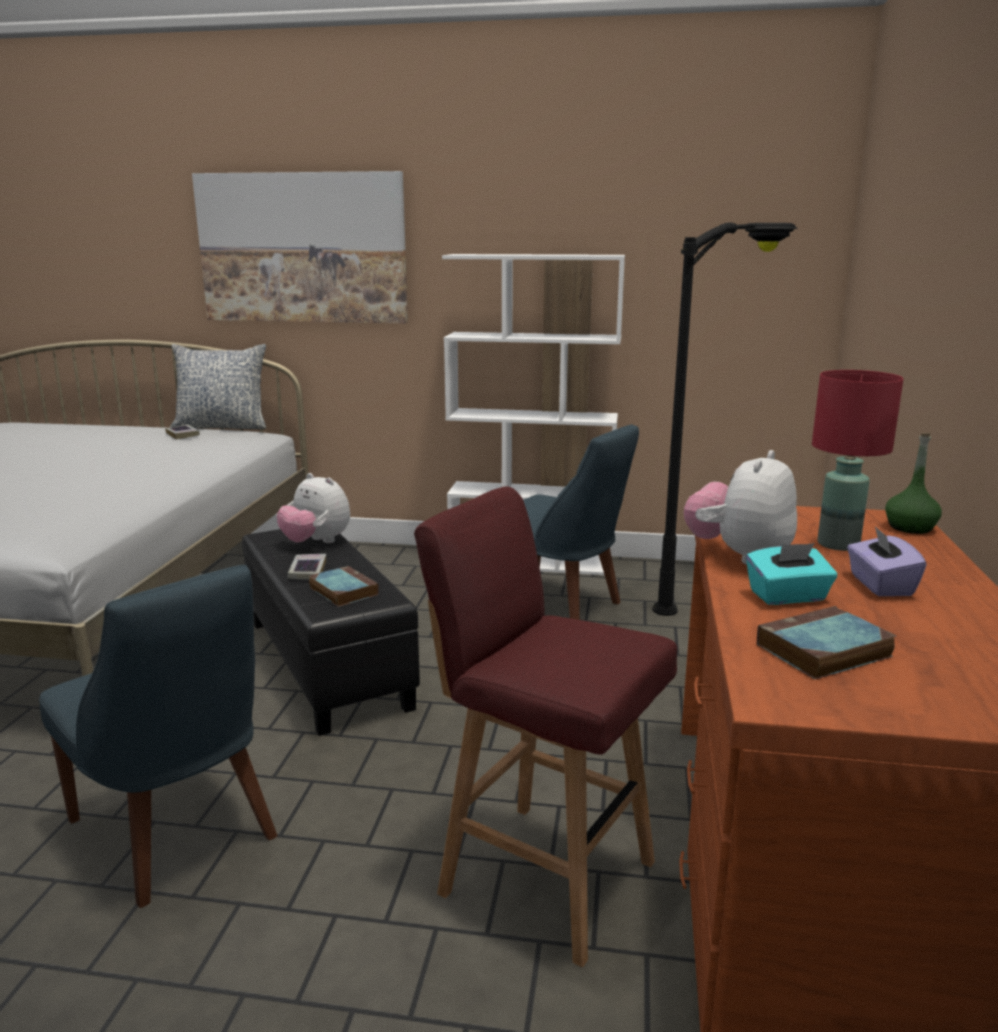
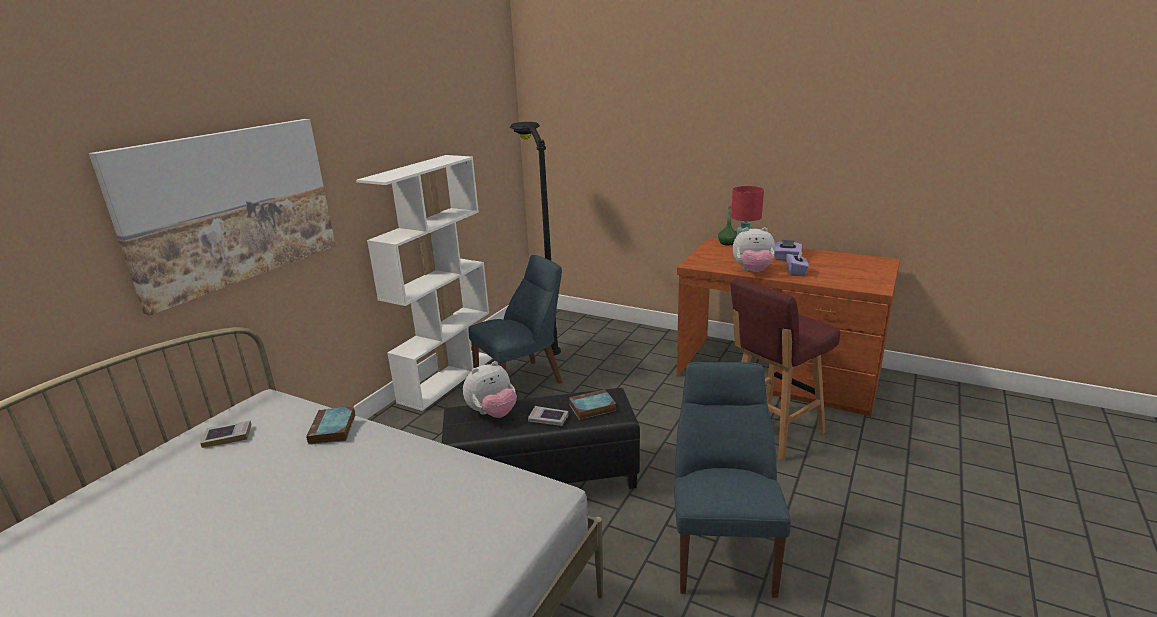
camera: 70 degrees left, 5 degrees up
blue chair [39,565,277,908] -> blue chair turned 60 degrees counterclockwise [674,362,791,598]
pillow [170,344,266,429] -> none
plush toy [684,450,797,565] -> plush toy turned 45 degrees counterclockwise [733,227,775,272]
turquoise tissue box [746,543,837,605] -> purple tissue box [786,251,809,276]
book [757,606,896,679] -> book moved to [306,406,355,445]

